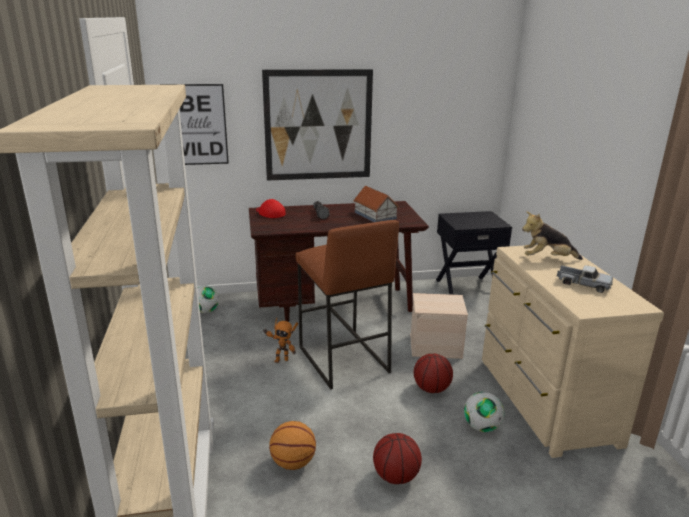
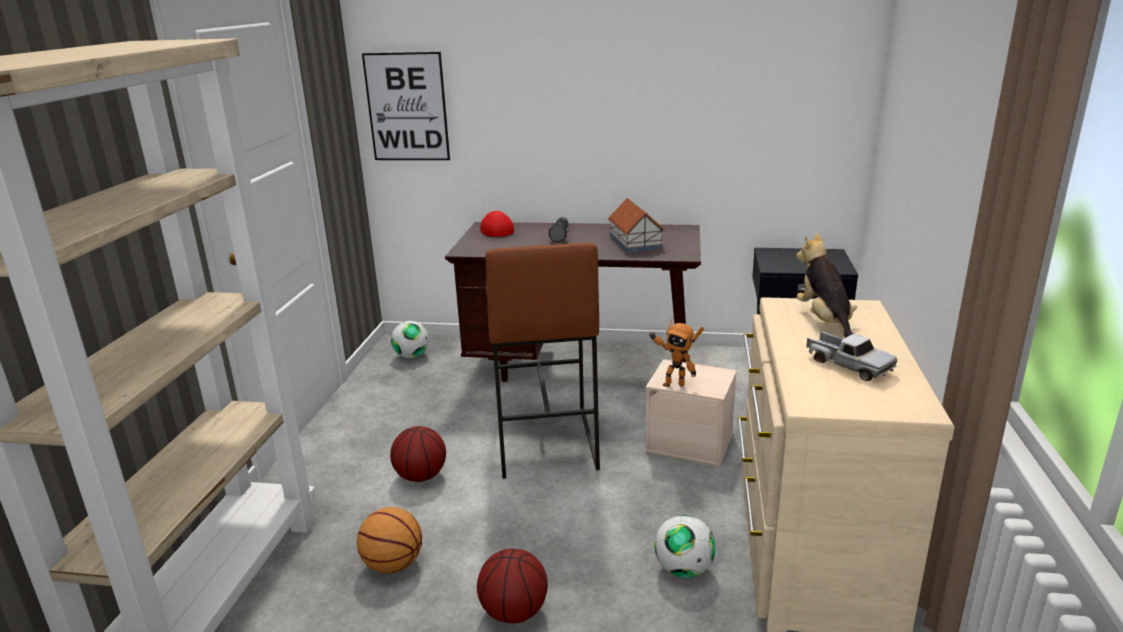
camera: 20 degrees right, 0 degrees up
picture [262,69,373,181] -> none
toy robot [262,318,298,363] -> toy robot moved to [649,318,704,387]
basketball [414,354,453,393] -> basketball moved to [390,426,446,482]
plush toy [522,211,583,260] -> plush toy turned 60 degrees clockwise [796,233,857,338]

